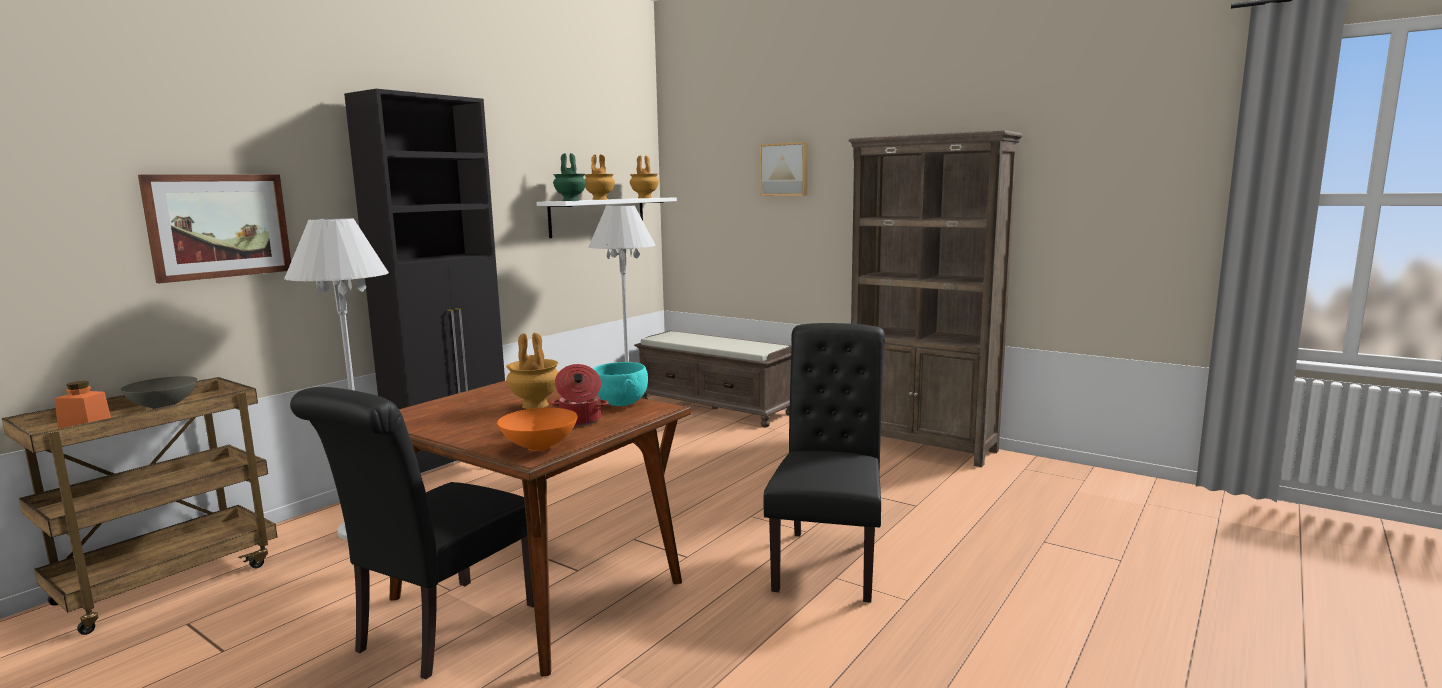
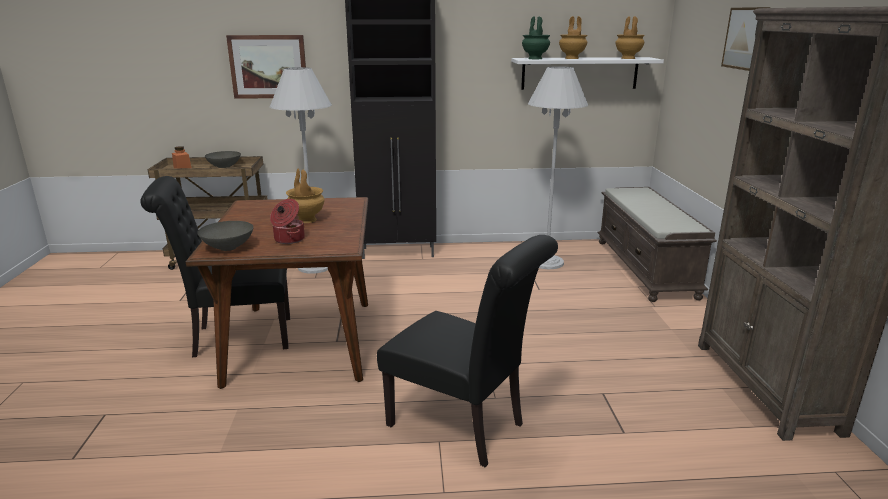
camera: 50 degrees right, 10 degrees up
orange bowl [497,408,578,451] -> grey bowl [197,221,254,251]
turquoise bowl [593,362,648,406] -> none
black chair [764,323,885,603] -> black chair turned 60 degrees clockwise [377,235,558,467]

